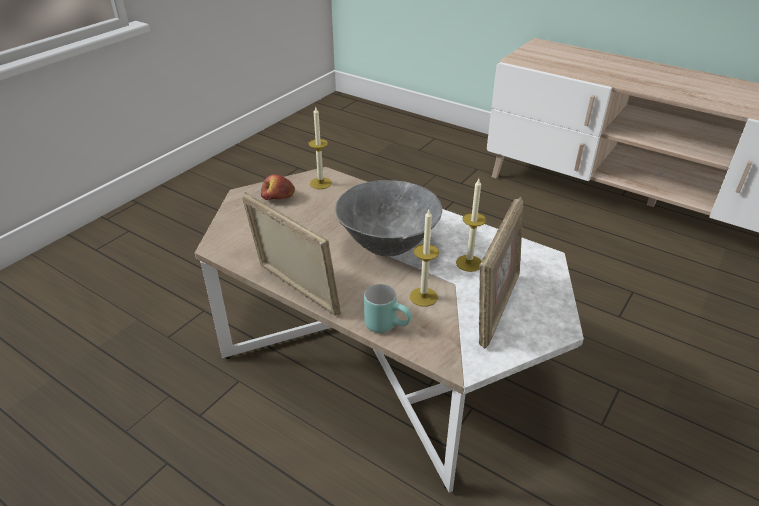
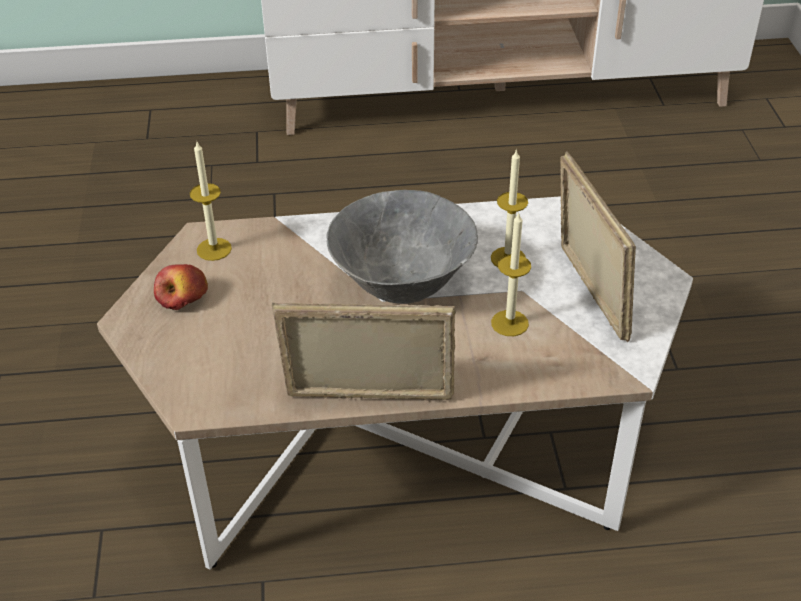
camera: 40 degrees left, 5 degrees up
turquoise mug [364,284,411,333] -> none

